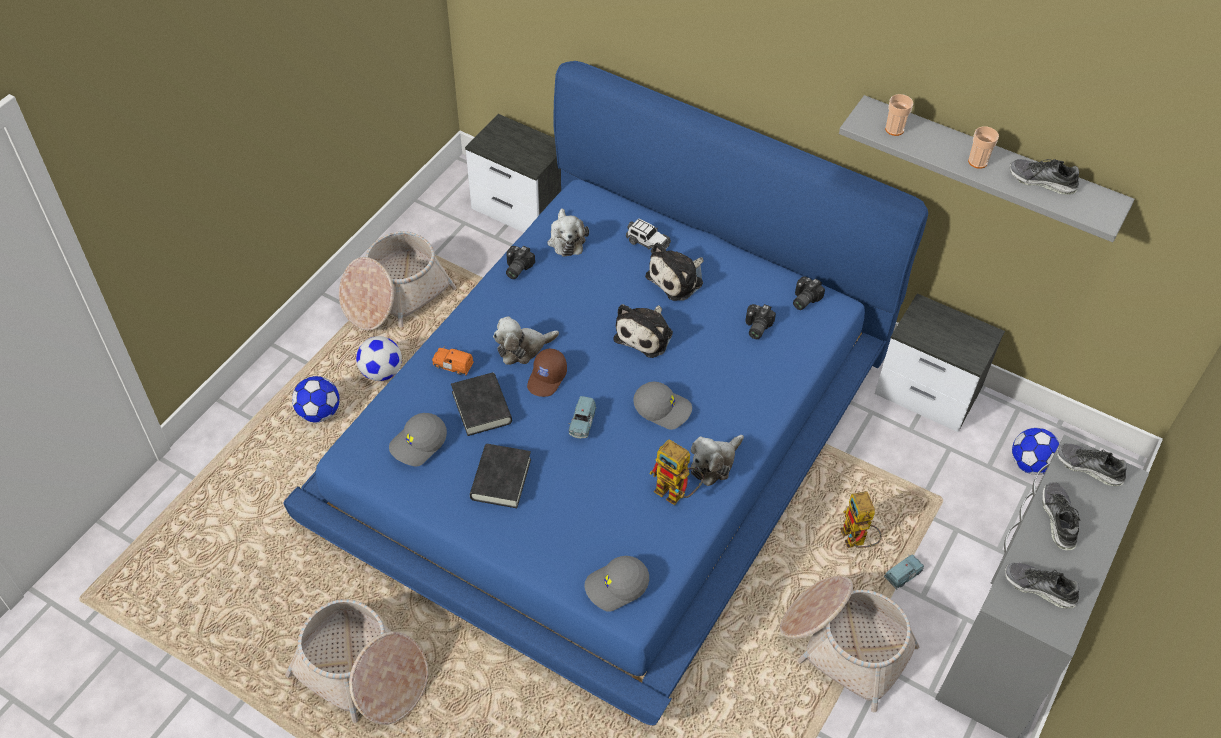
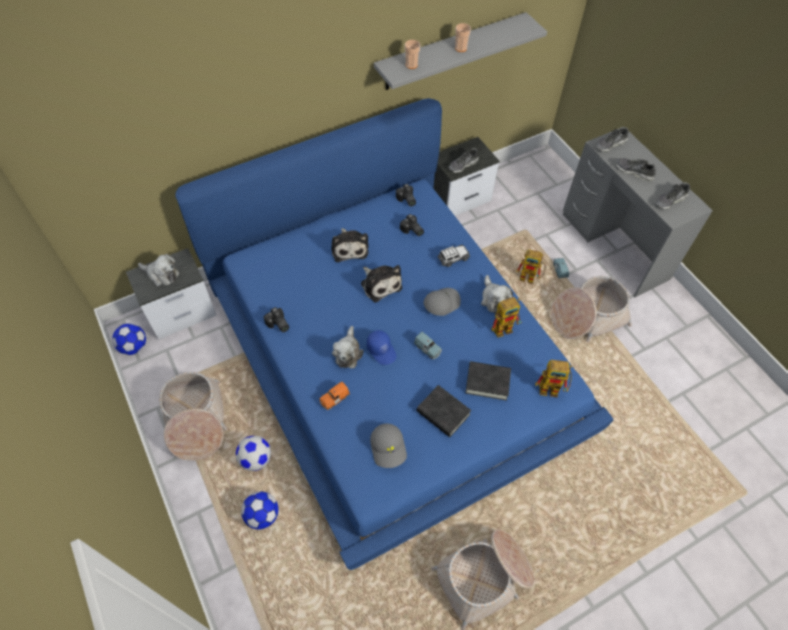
camera: 60 degrees left, 5 degrees up
black book [451,373,512,436] -> black book moved to [465,361,511,401]
brown cap [527,348,567,397] -> blue cap [367,330,397,365]
plush toy [547,208,589,257] -> plush toy moved to [138,254,179,286]
grey cap [584,556,649,612] -> toy robot [535,360,572,397]
toy car [626,218,671,253] -> toy car moved to [438,245,470,267]
shoe [1010,159,1079,195] -> shoe moved to [449,148,479,173]
football [1012,428,1059,475] -> football moved to [112,323,146,355]

